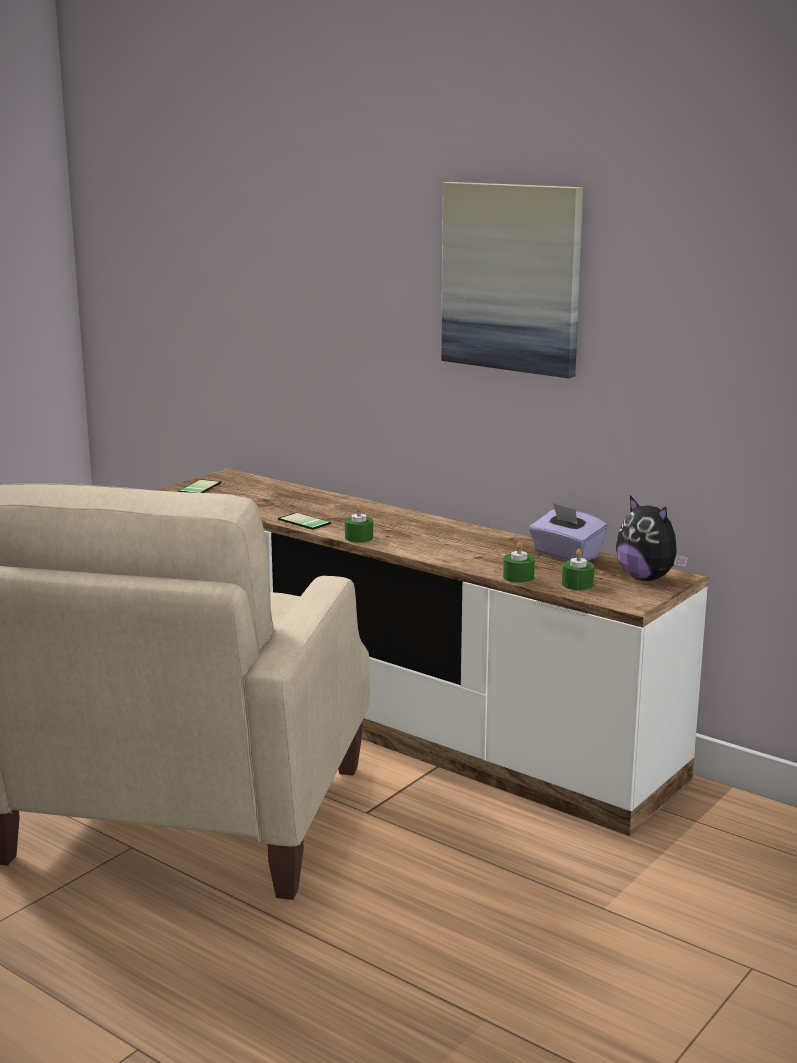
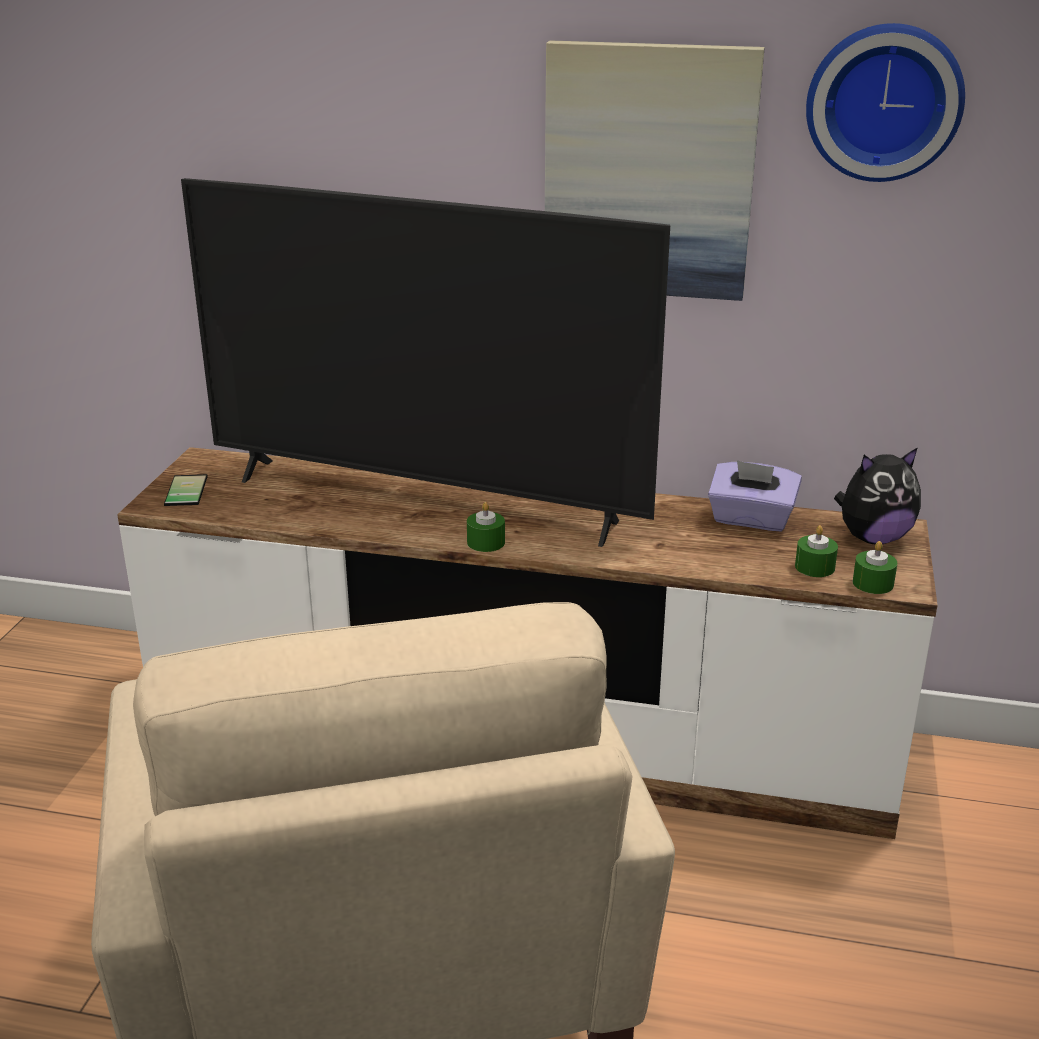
camera: 25 degrees left, 10 degrees up
phone [278,512,331,530] -> none
green candle [503,542,535,583] -> green candle moved to [853,541,897,594]
plush toy [616,496,688,581] -> plush toy turned 45 degrees counterclockwise [834,447,921,544]
none -> television [181,178,670,547]
none -> wall clock [806,23,965,182]

